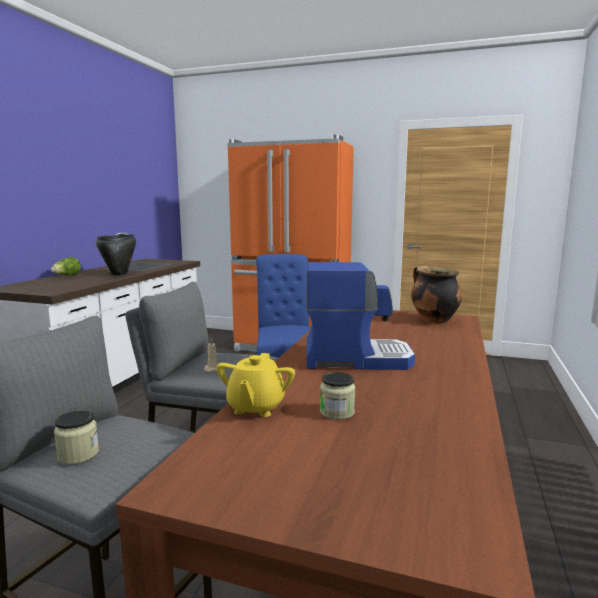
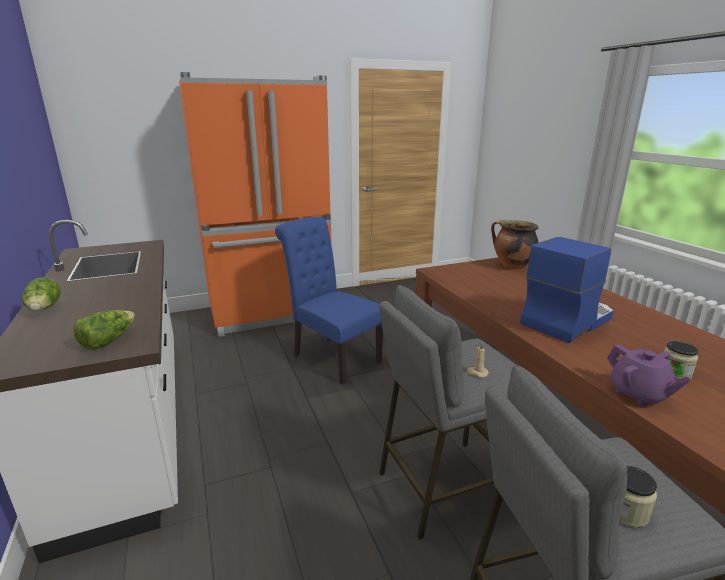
camera: 40 degrees left, 10 degrees up
black cooking pot [96,234,136,275] -> none
yellow teapot [216,353,295,417] -> purple teapot [607,344,692,407]
none -> lettuce [73,310,135,350]

